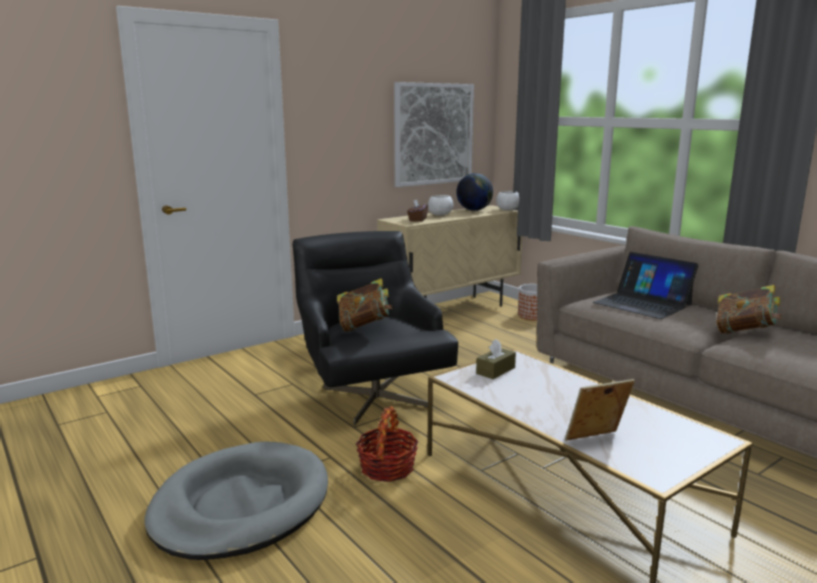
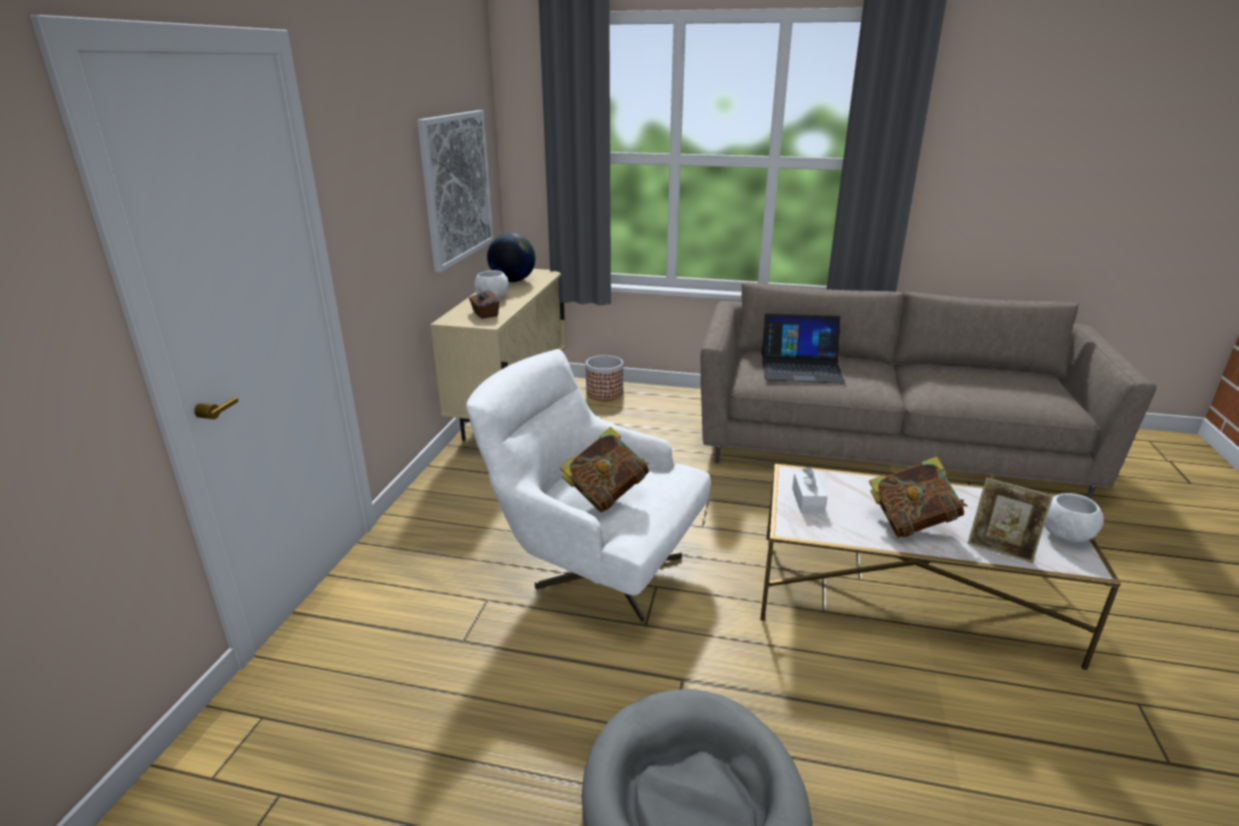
camera: 40 degrees left, 10 degrees up
black armchair [292,231,458,425] -> white armchair [466,349,711,622]
basket [356,406,419,482] -> none
brown tissue box [476,339,516,379] -> white tissue box [792,467,828,513]
white bowl [496,191,519,211] -> white bowl moved to [1044,493,1104,543]
picture frame [565,379,635,441] -> picture frame turned 90 degrees counterclockwise [968,478,1053,563]
book [716,285,782,334] -> book moved to [869,457,968,538]

